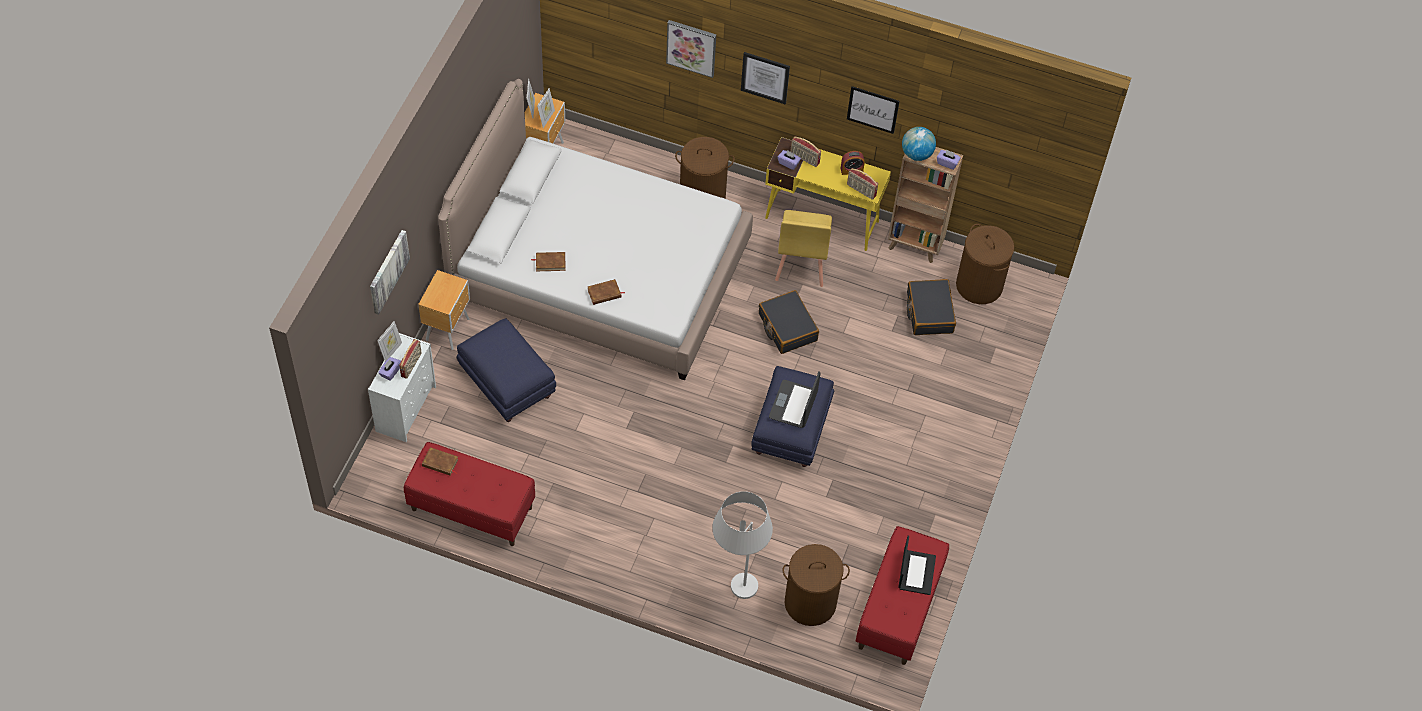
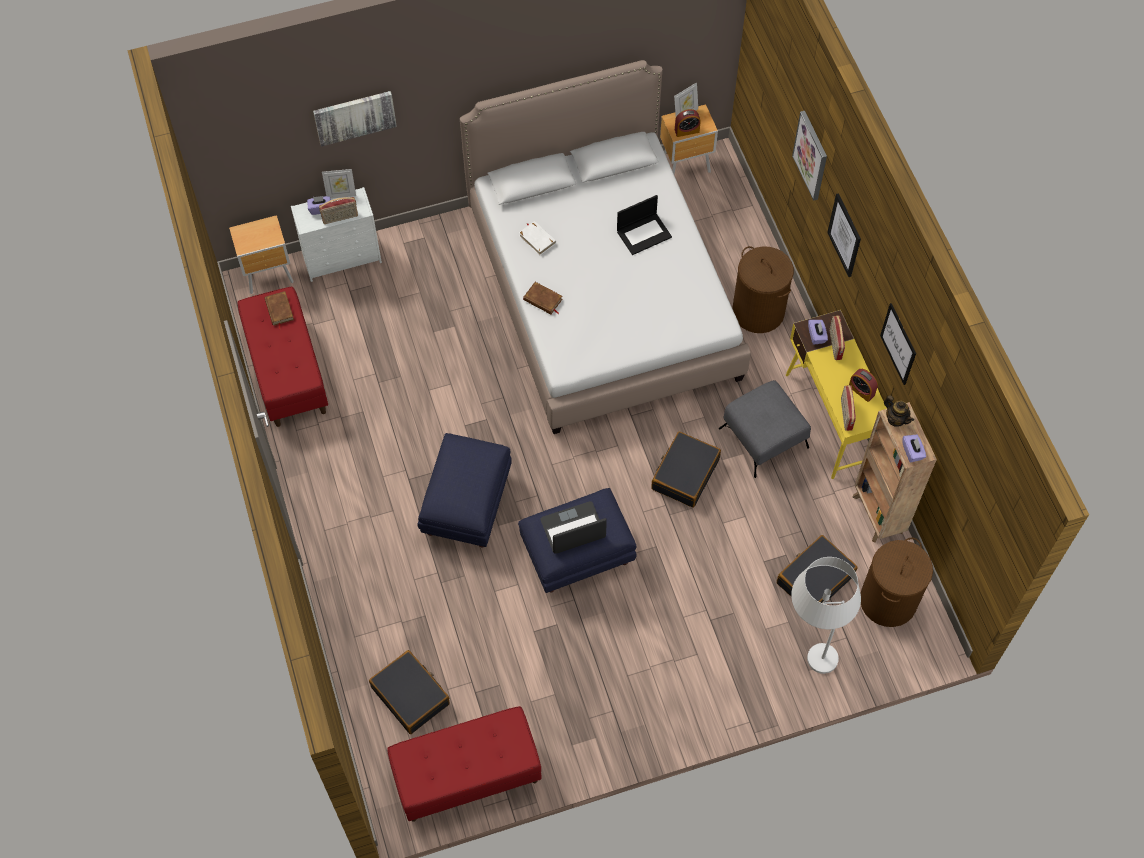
camera: 55 degrees right, 5 degrees up
brown nightstand [418,270,470,350] -> brown nightstand moved to [229,215,294,294]
blue ottoman [457,318,556,422] -> blue ottoman moved to [417,433,512,548]
brown book [531,252,566,271] -> white book [519,221,556,255]
picture frame [537,88,555,128] -> alarm clock [675,109,701,137]
white floor lamp [712,491,773,599] -> white floor lamp moved to [791,557,861,674]
yellow chair [775,210,832,287] -> grey ottoman [719,380,811,478]
brown laundry basket [782,544,850,626] -> black suitcase [369,650,450,734]
laptop [898,536,936,595] -> laptop moved to [617,195,672,255]
globe [902,127,936,161] -> teapot [884,395,914,427]

